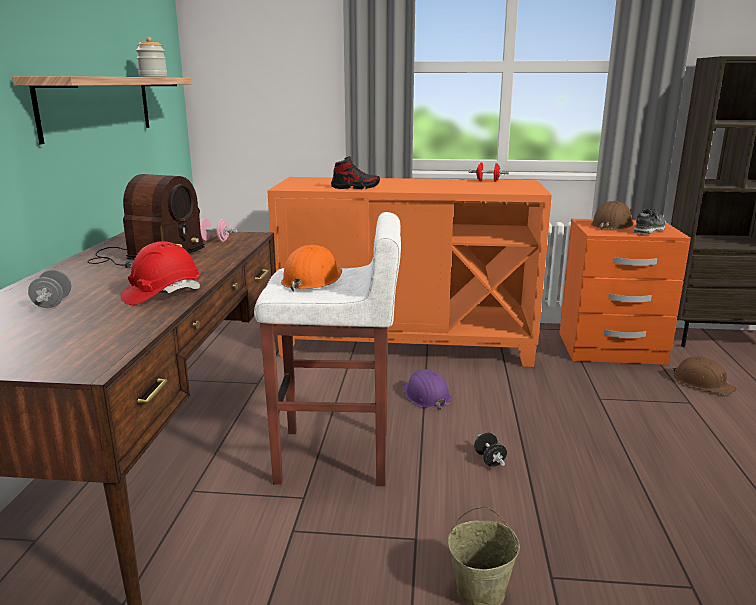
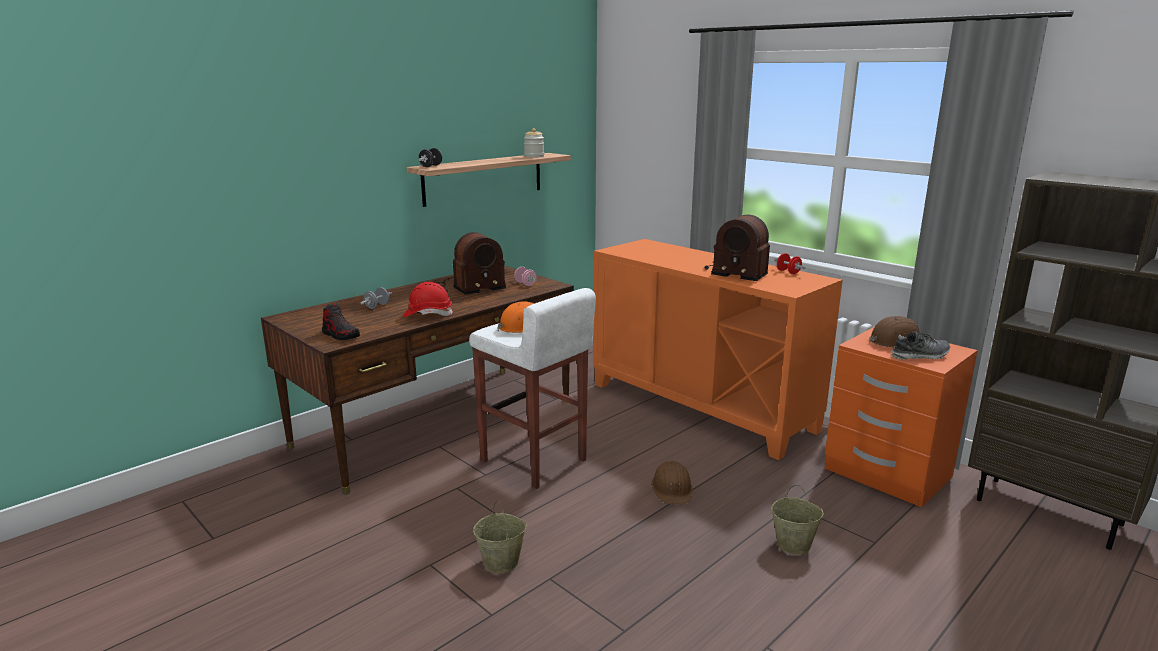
camera: 40 degrees right, 0 degrees up
shoe [331,156,380,189] -> shoe moved to [322,303,360,340]
purple hard hat [403,369,451,410] -> none
black dumbbell [474,433,507,467] -> black dumbbell moved to [419,148,442,167]
brown hard hat [671,356,737,395] -> brown hard hat moved to [651,461,693,504]
none -> radio [704,215,770,281]
none -> beige bucket [771,485,824,555]

